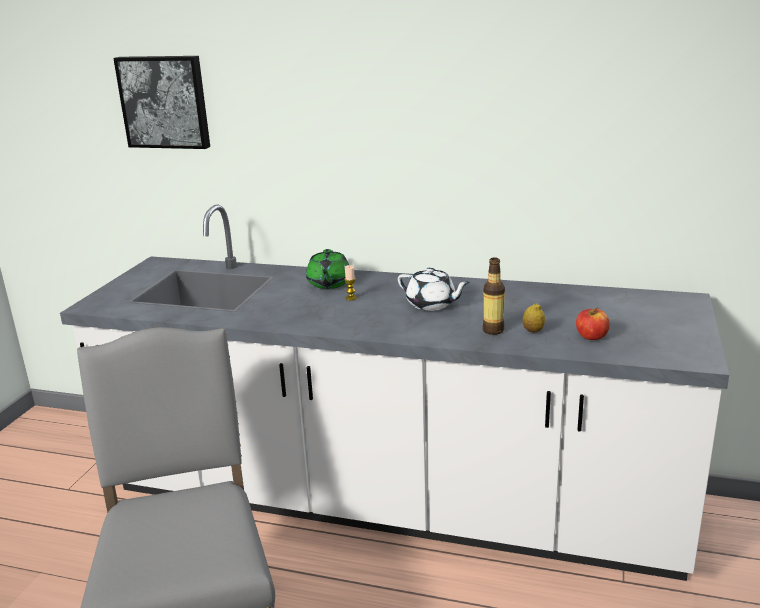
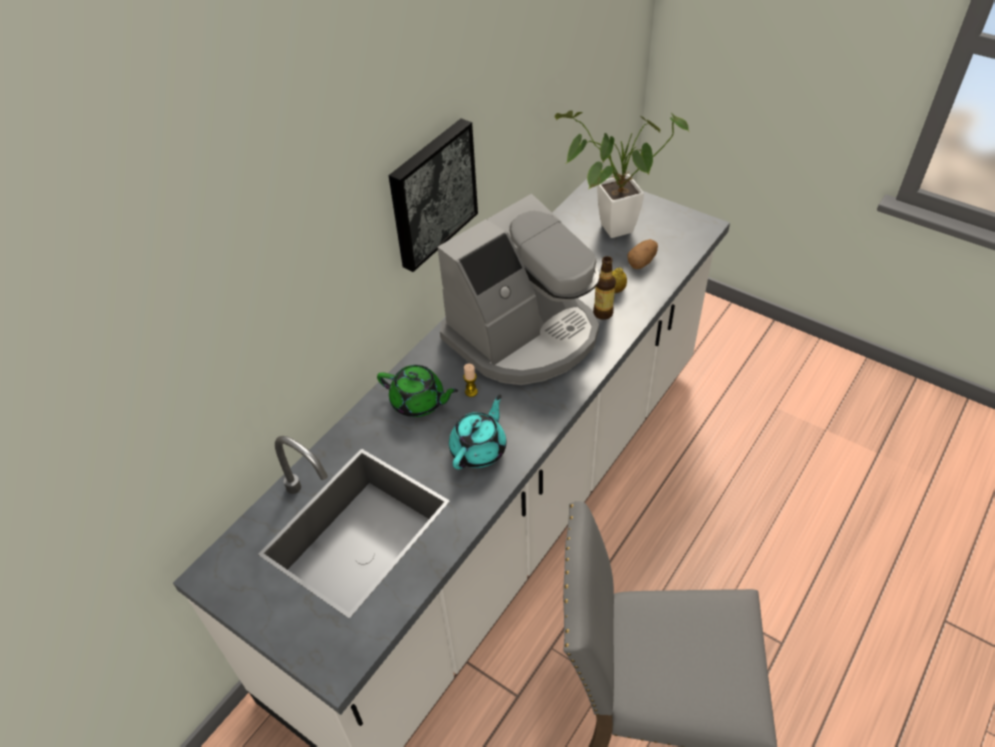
camera: 70 degrees left, 25 degrees up
picture [113,56,210,149] -> picture moved to [389,118,478,272]
white teapot [398,267,470,311] -> coffee machine [437,194,599,385]
apple [576,307,610,340] -> potato [627,239,658,269]
none -> turquoise teapot [449,394,506,469]
none -> potted plant [555,110,689,238]

